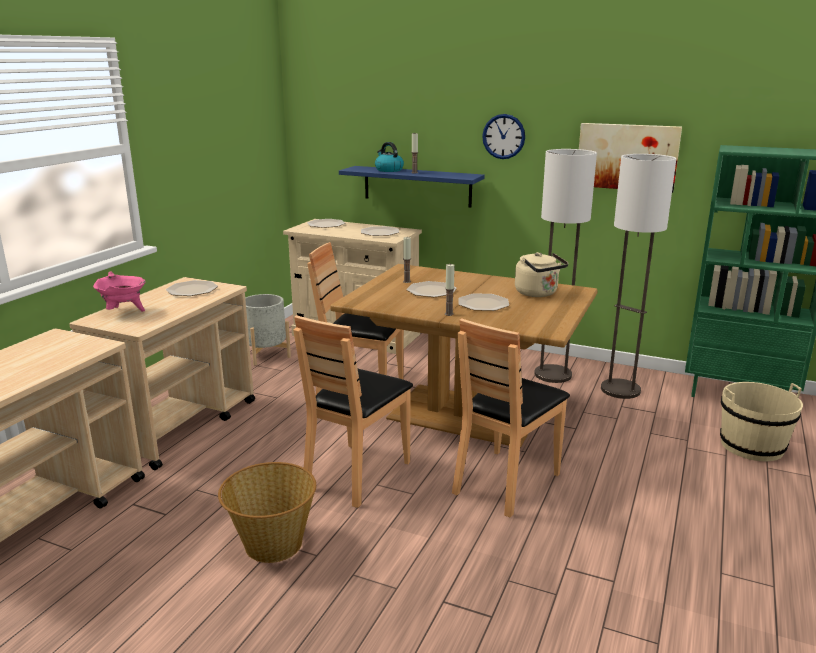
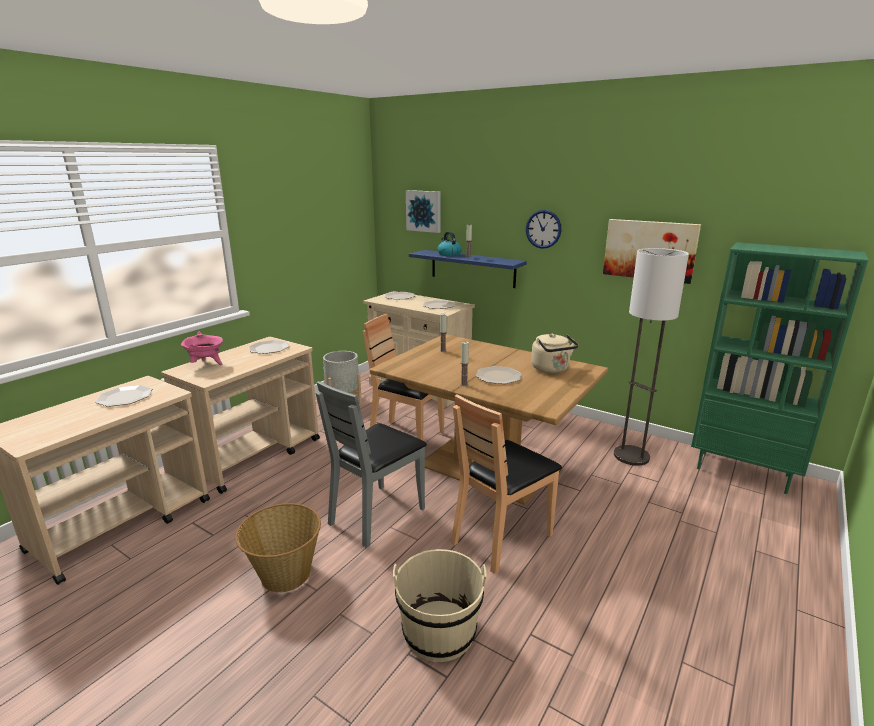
camera: 10 degrees right, 0 degrees up
brown chair [293,315,413,508] -> grey chair [316,381,427,548]
plate [406,281,457,297] -> plate moved to [95,385,152,407]
floor lamp [534,149,597,383] -> none
beige bucket [720,382,803,462] -> beige bucket moved to [393,549,486,662]
none -> picture [406,190,441,233]

